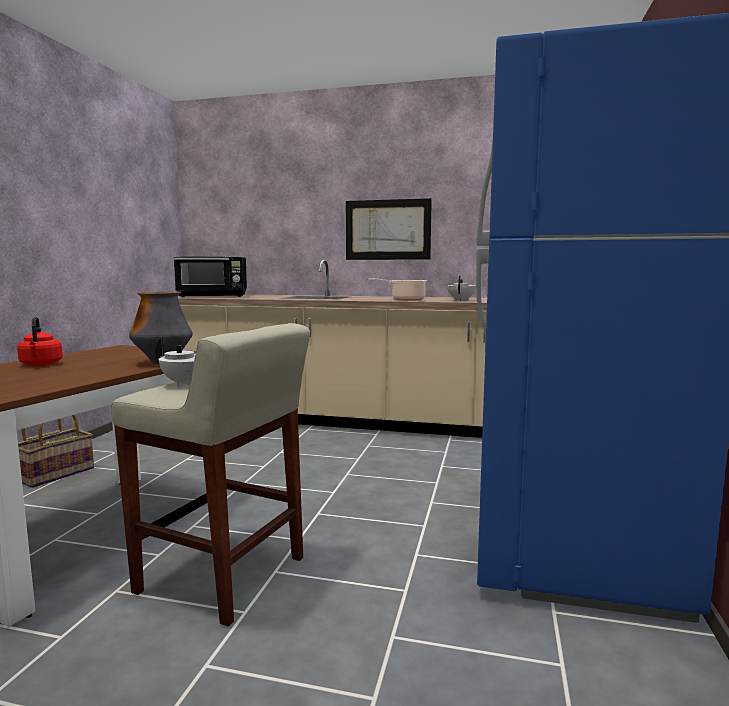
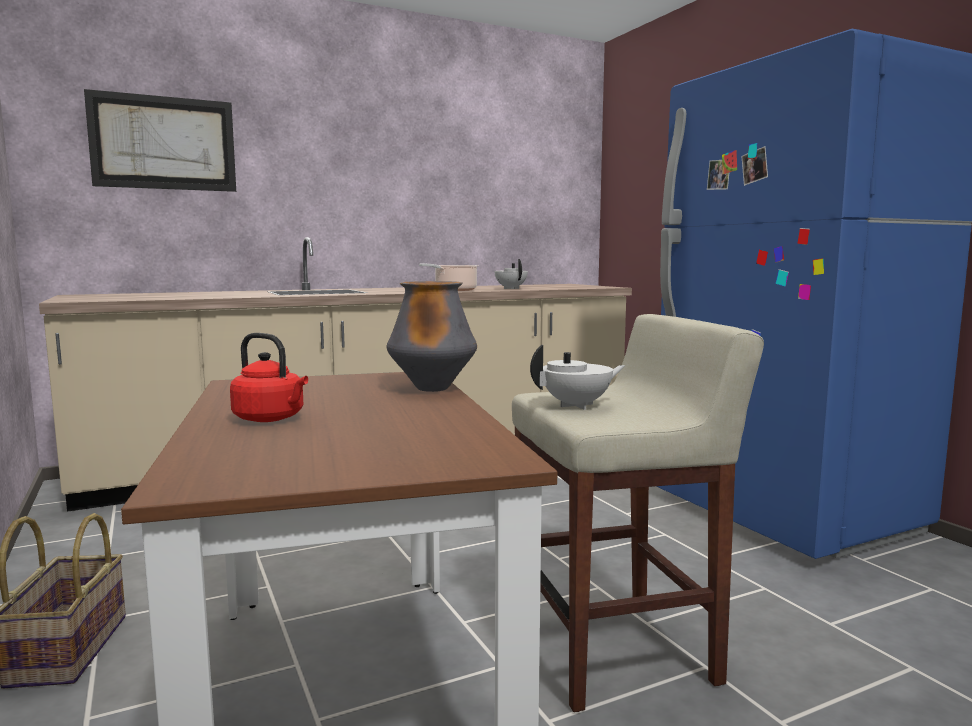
camera: 40 degrees left, 0 degrees up
black microwave [173,256,247,297] -> none
picture [346,198,432,260] -> picture moved to [84,89,236,192]

